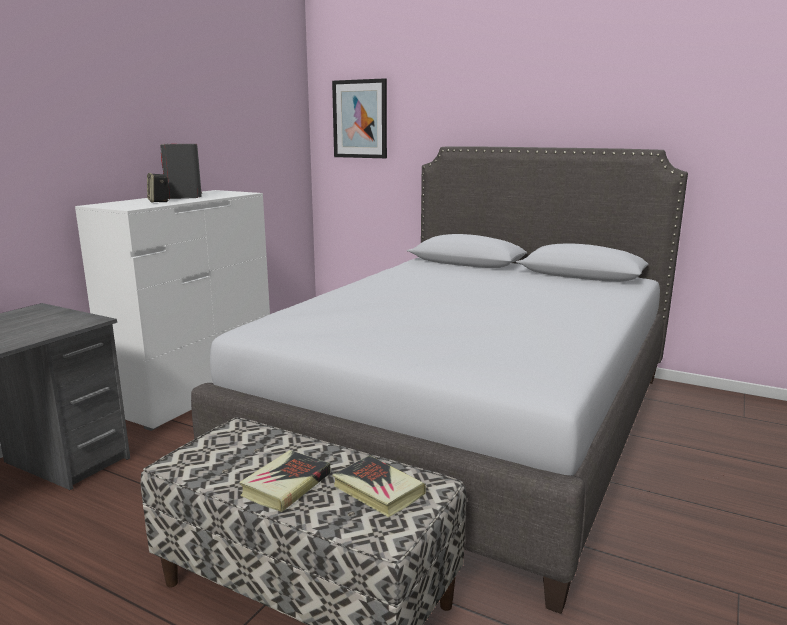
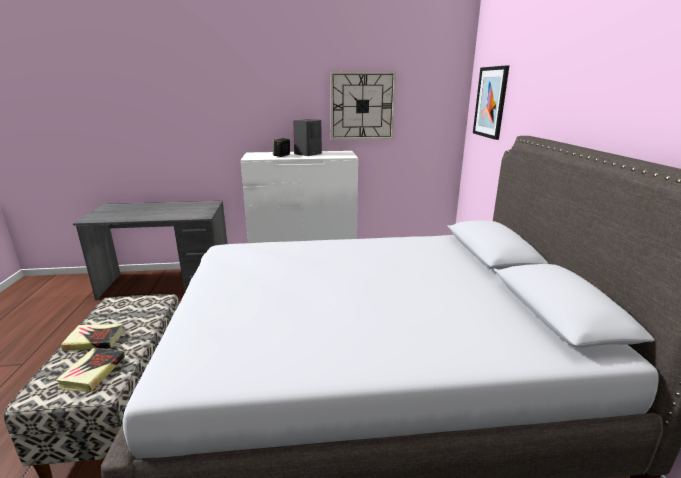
camera: 55 degrees right, 5 degrees up
none -> wall clock [330,71,396,140]

